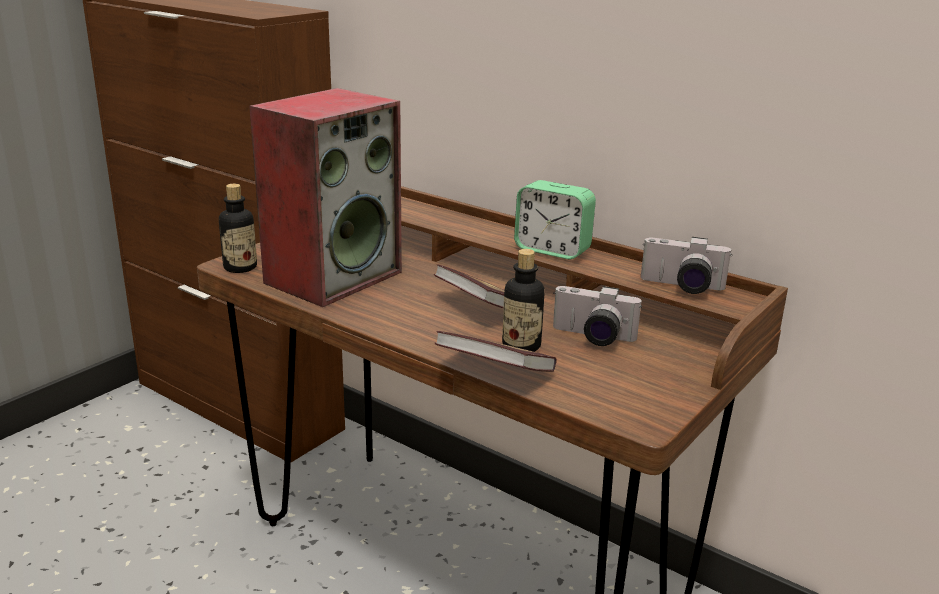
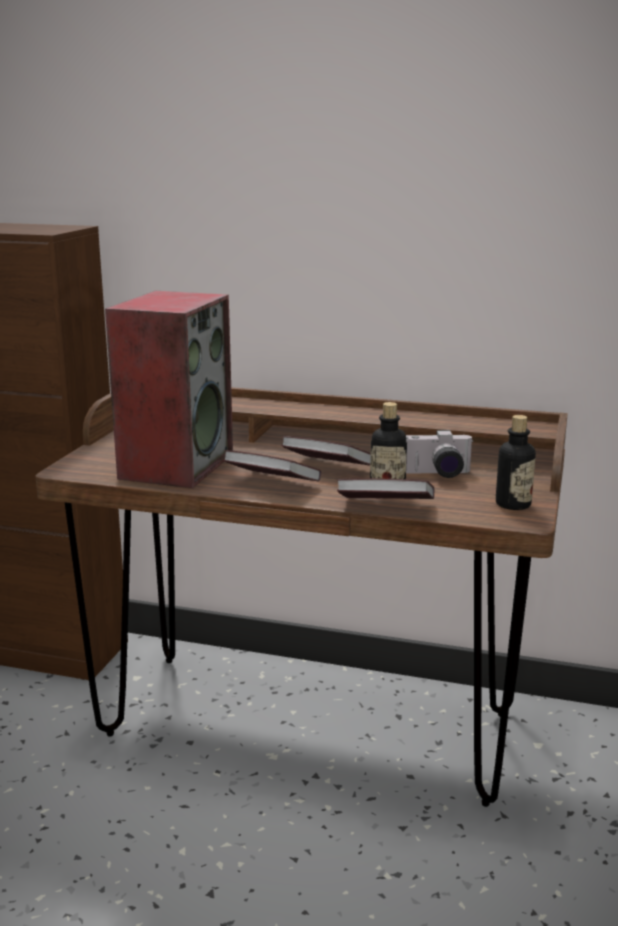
camera: 20 degrees left, 5 degrees down
bottle [219,184,257,273] -> bottle moved to [496,415,536,510]
alarm clock [514,180,596,259] -> none
camera [641,237,731,294] -> none
none -> book [223,450,321,482]

